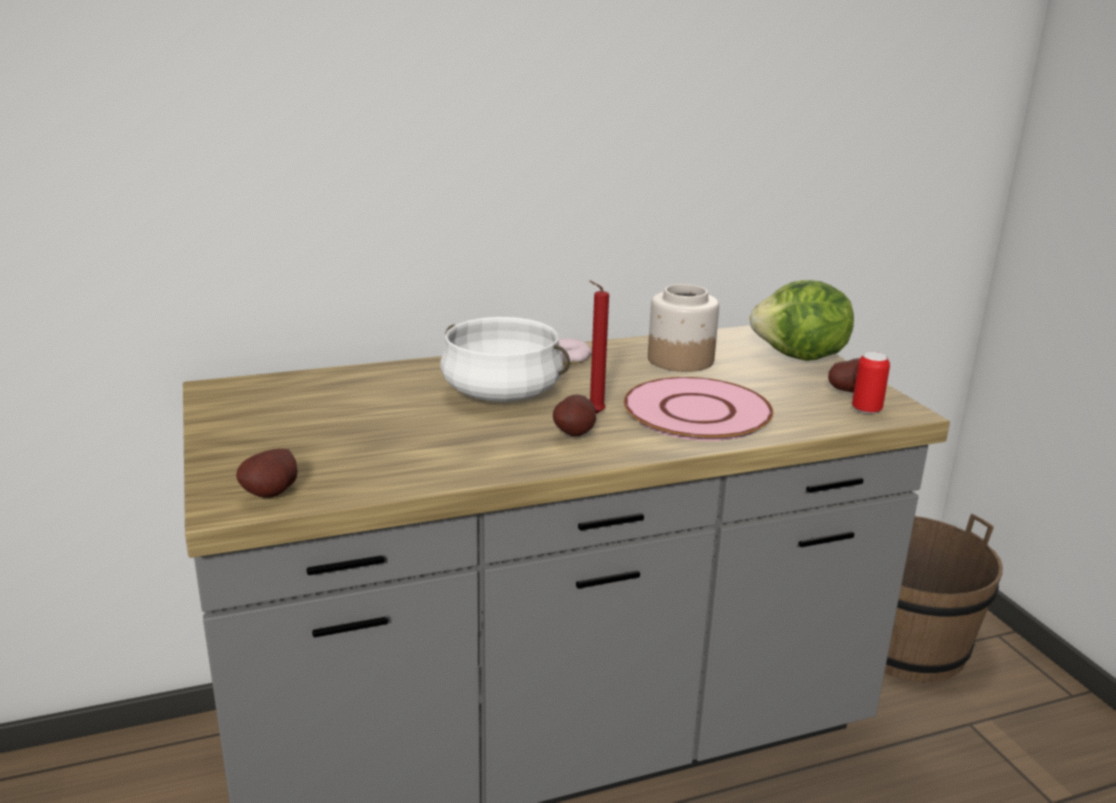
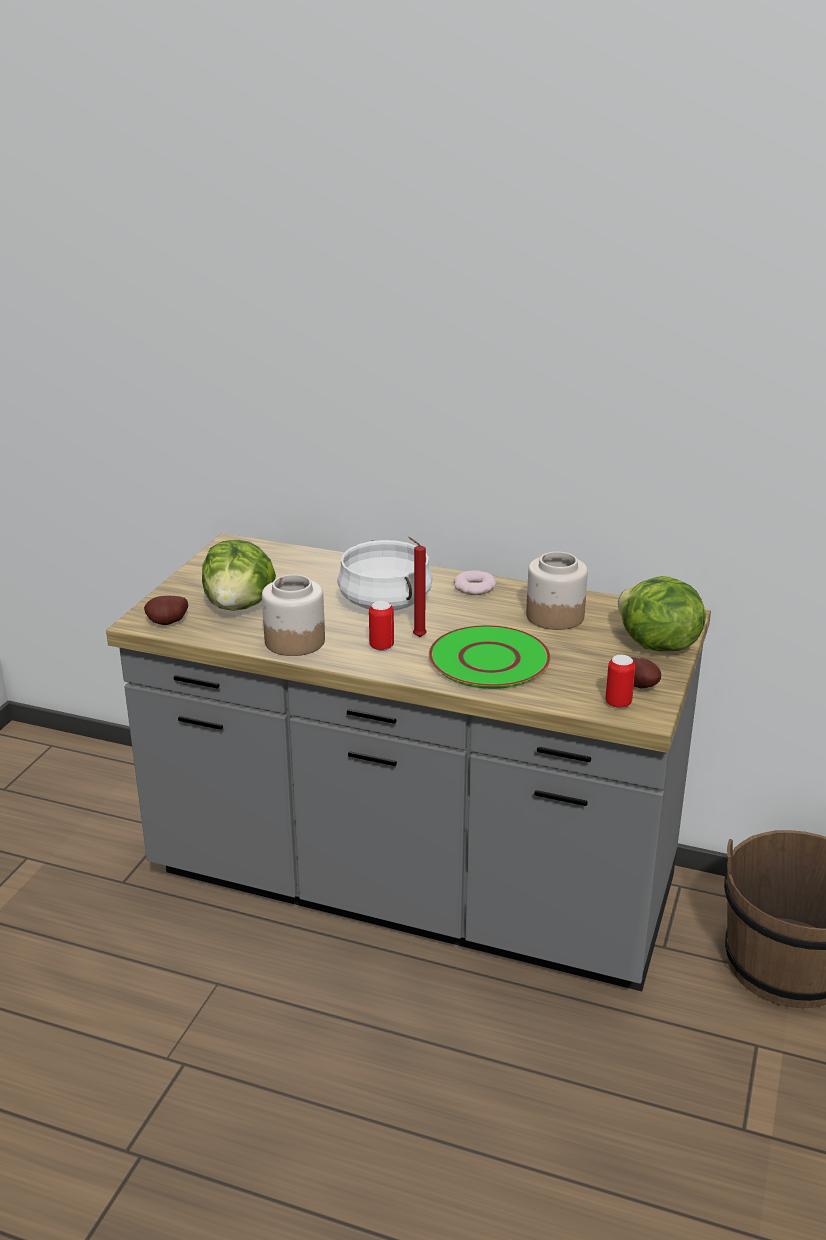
camera: 40 degrees right, 5 degrees up
potato [553,395,596,437] -> can [369,601,394,651]
pink plate [624,377,773,441] -> green plate [429,625,551,689]
none -> lettuce [202,540,276,611]
none -> jar [262,574,325,656]

